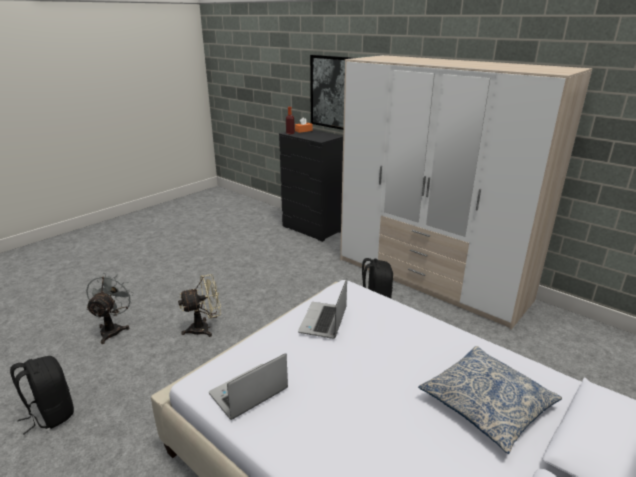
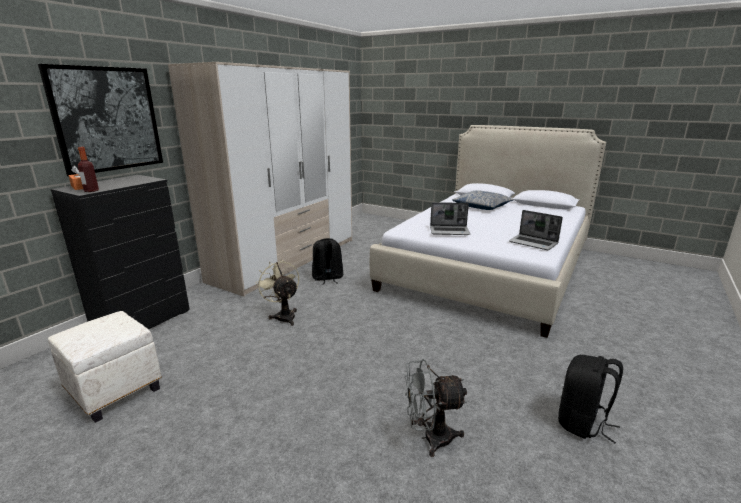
camera: 100 degrees left, 5 degrees down
beige fan [178,274,221,337] -> beige fan moved to [255,259,299,326]
none -> white ottoman [48,311,162,423]

